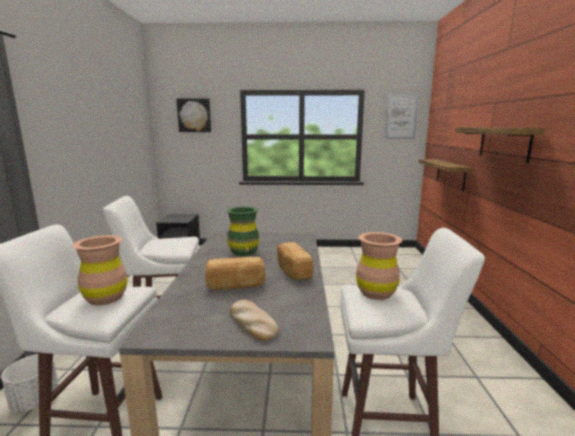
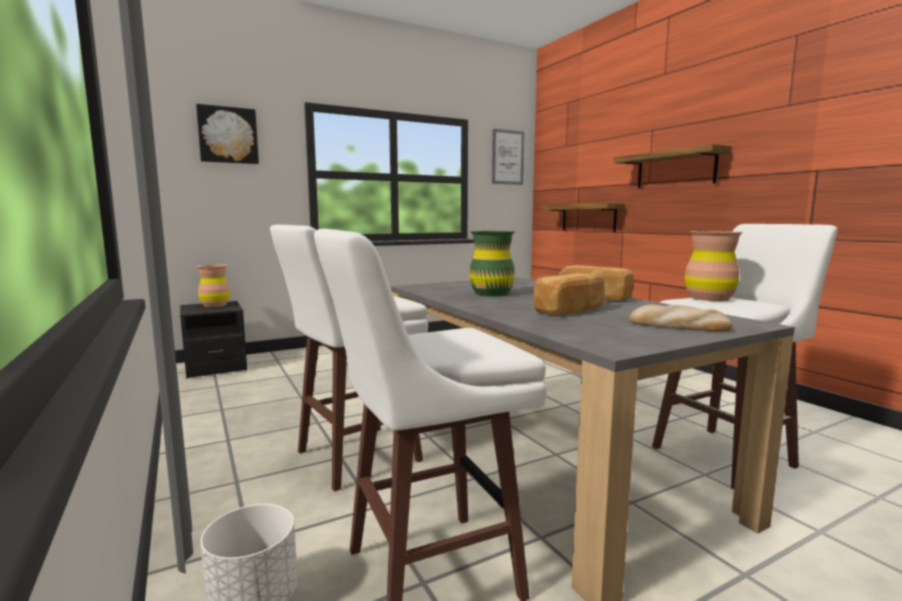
camera: 30 degrees left, 5 degrees down
brown vase [72,235,127,305] -> brown vase moved to [196,265,230,307]

